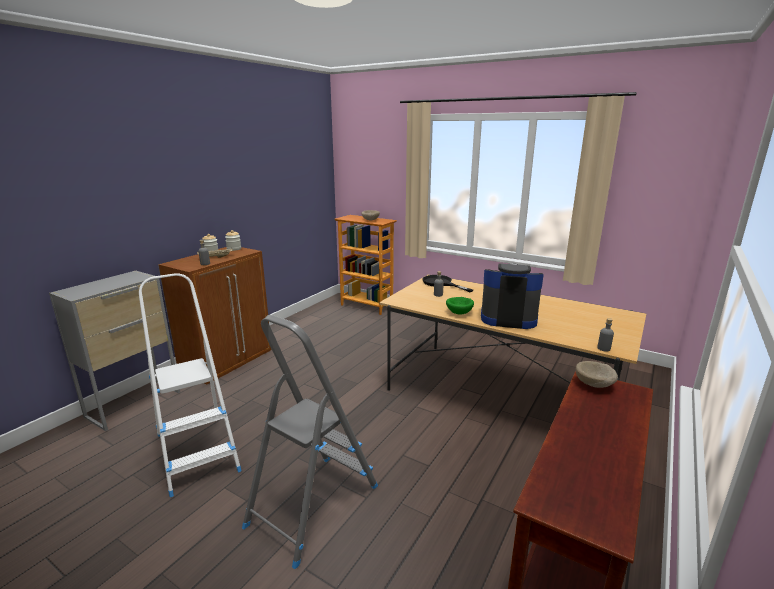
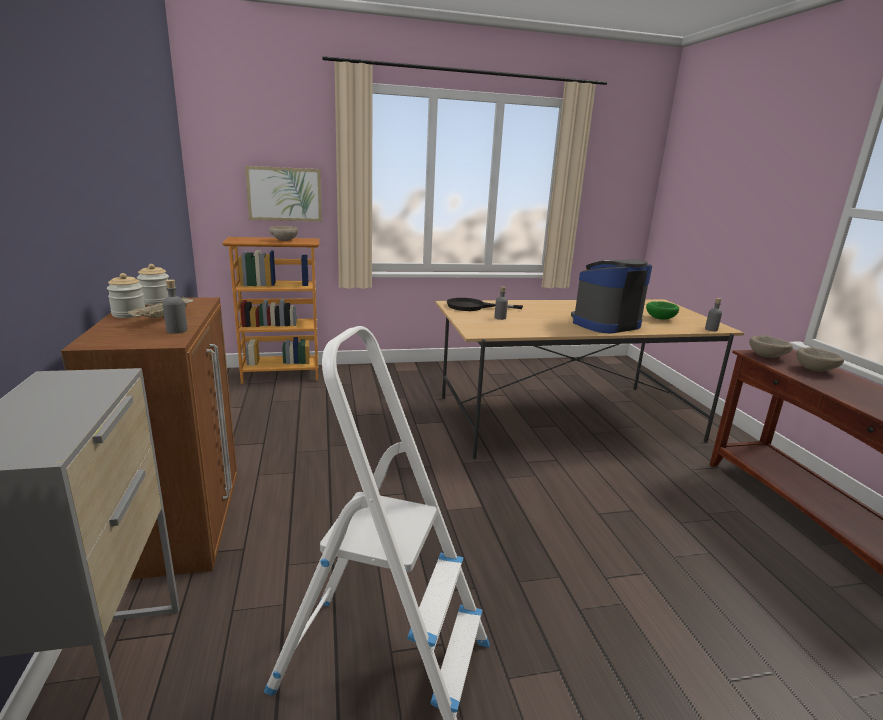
camera: 45 degrees left, 0 degrees up
grey step ladder [242,315,378,569] -> none
green bowl [446,297,474,314] -> green bowl moved to [646,301,679,320]
none -> picture [245,166,322,222]
none -> beige bowl [796,347,844,372]

